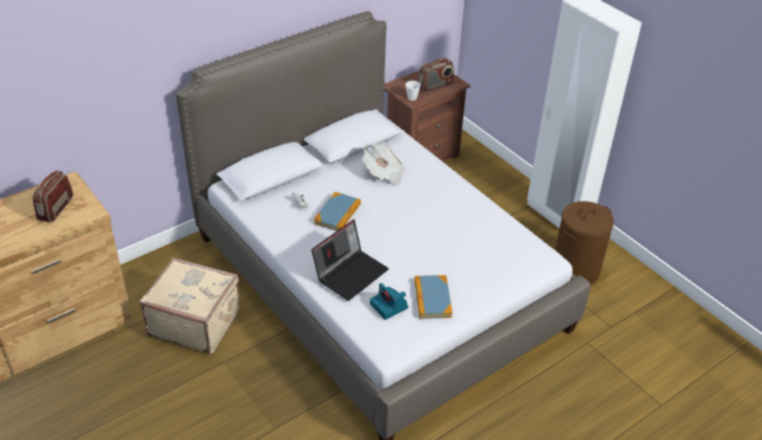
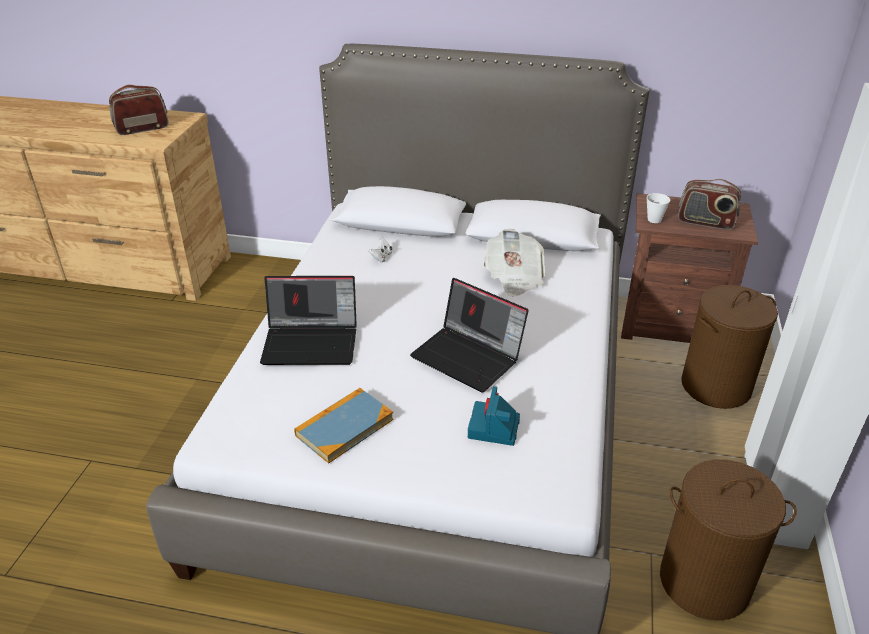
camera: 50 degrees right, 5 degrees down
beige suitcase [140,257,240,354] -> none
book [314,192,361,231] -> none
camera [370,283,408,320] -> camera moved to [468,386,520,446]
none -> laptop [410,278,529,392]
none -> brown laundry basket [681,285,778,409]

